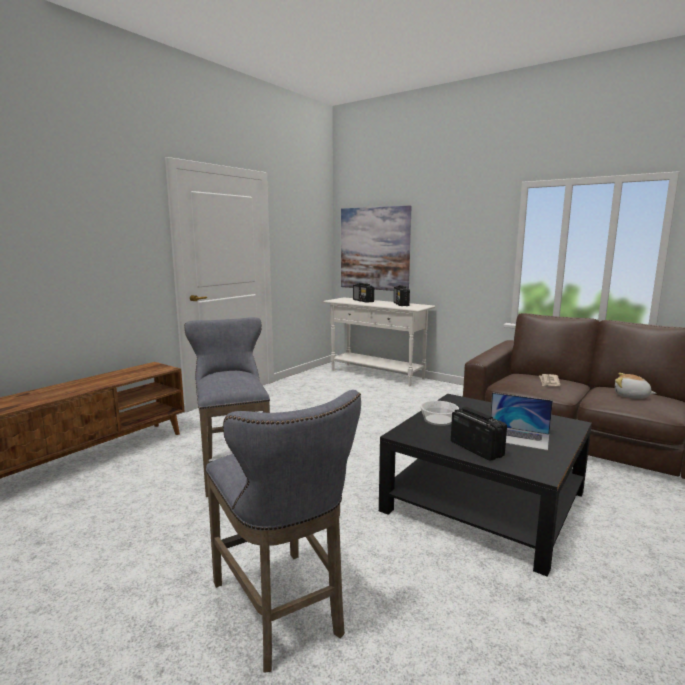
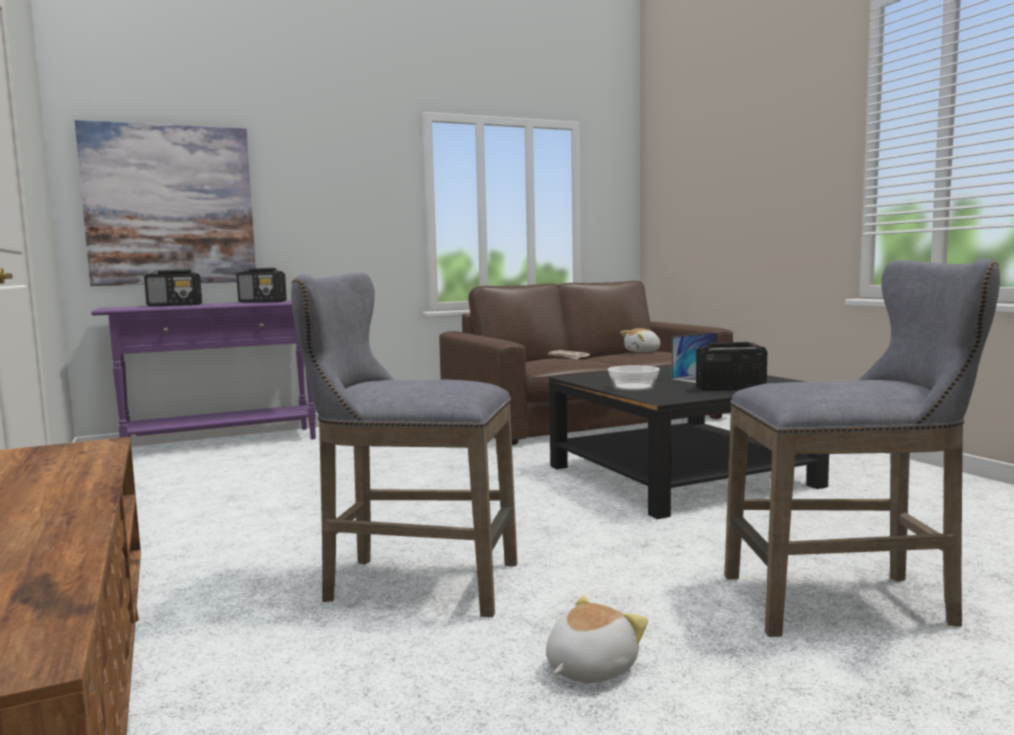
camera: 60 degrees left, 5 degrees down
white console table [324,297,435,386] -> purple console table [91,301,316,439]
none -> plush toy [546,596,648,683]

